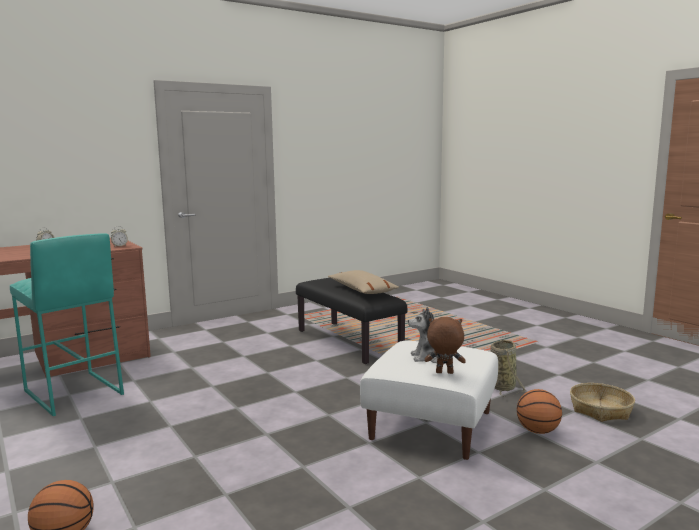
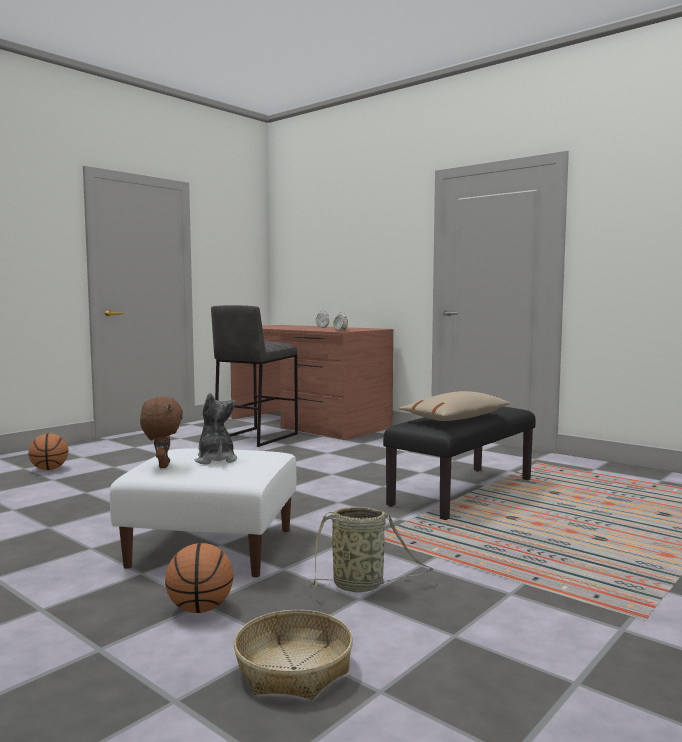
camera: 75 degrees right, 5 degrees down
turquoise stool [10,233,124,416] -> grey stool [211,305,298,447]

